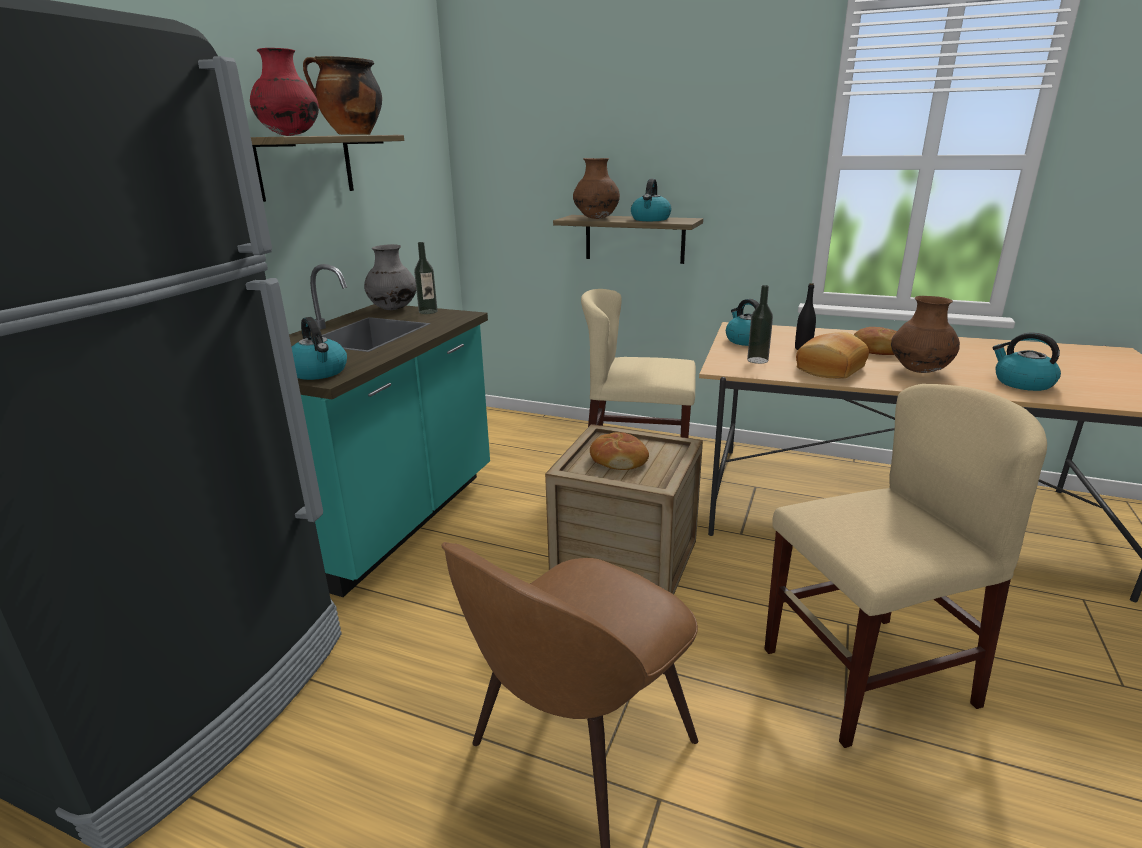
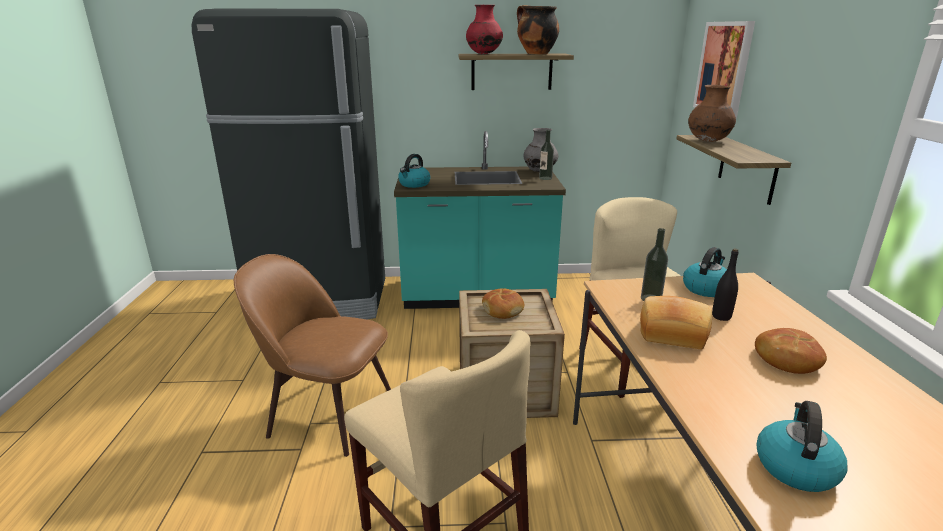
camera: 65 degrees right, 0 degrees up
kettle [631,179,671,221] -> none
brown vase [891,296,960,373] -> none
none -> picture [693,21,755,119]

